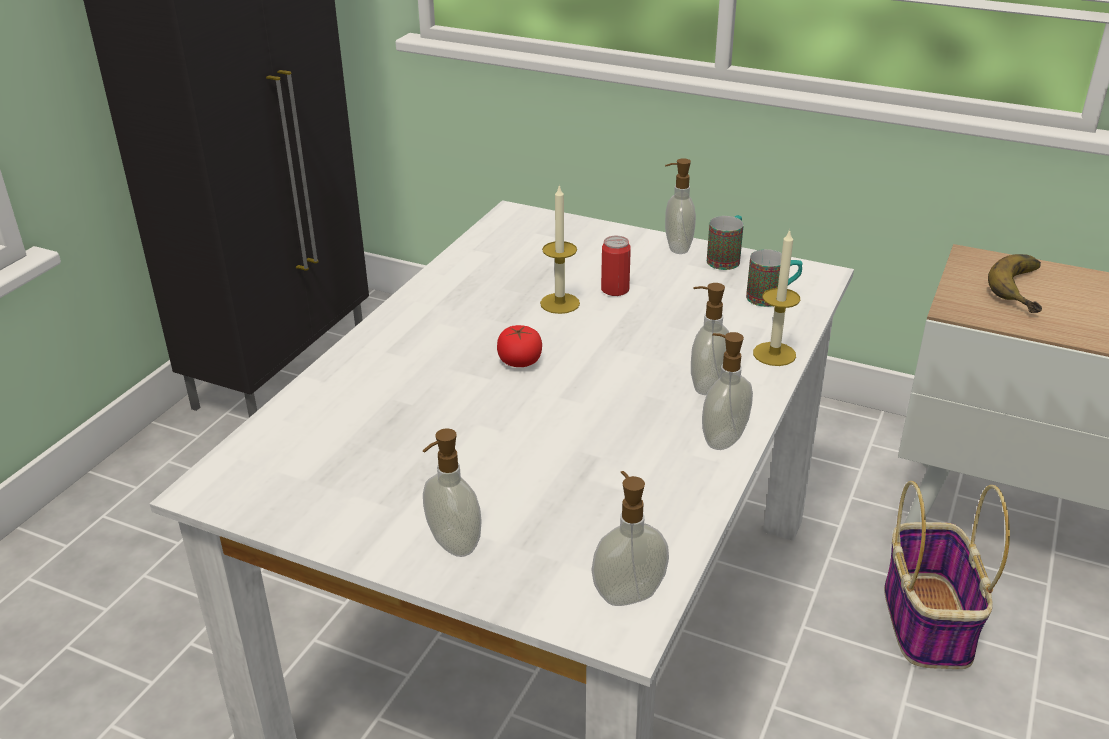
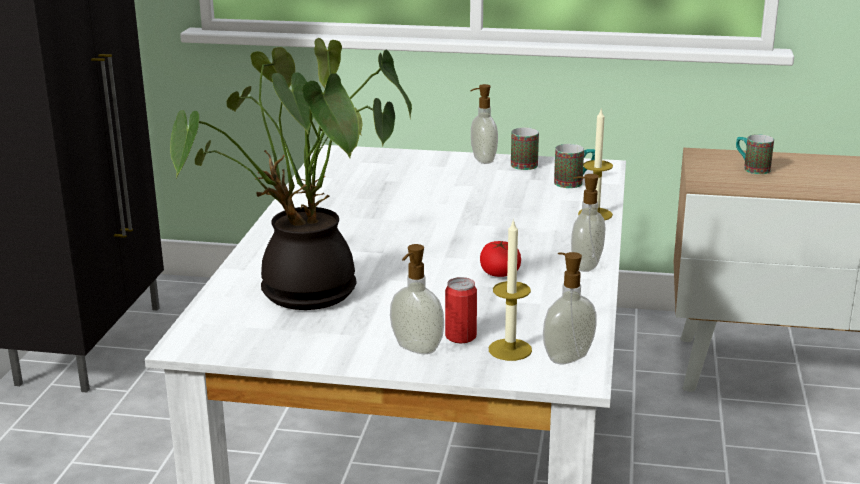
camera: 15 degrees left, 10 degrees down
tomato [497,325,542,367] -> tomato moved to [480,241,521,277]
candle [540,185,580,314] -> candle moved to [489,218,532,361]
can [601,236,631,296] -> can moved to [445,277,477,344]
soap dispenser [691,283,729,395] -> none
basket [884,481,1010,669] -> none
banana [988,254,1042,313] -> mug [736,134,774,174]
none -> potted plant [170,38,412,310]

